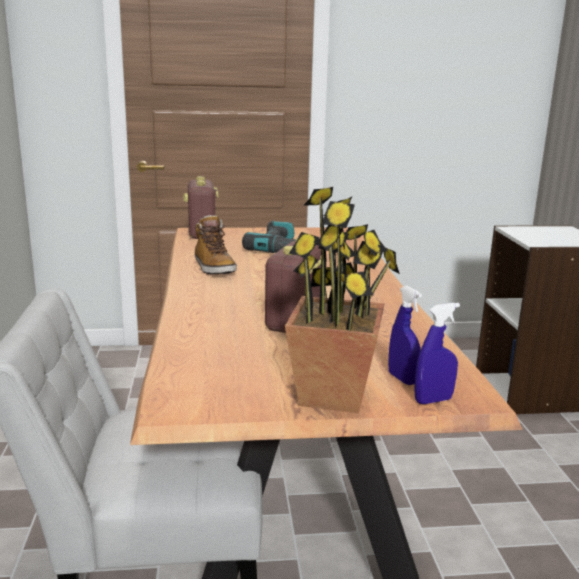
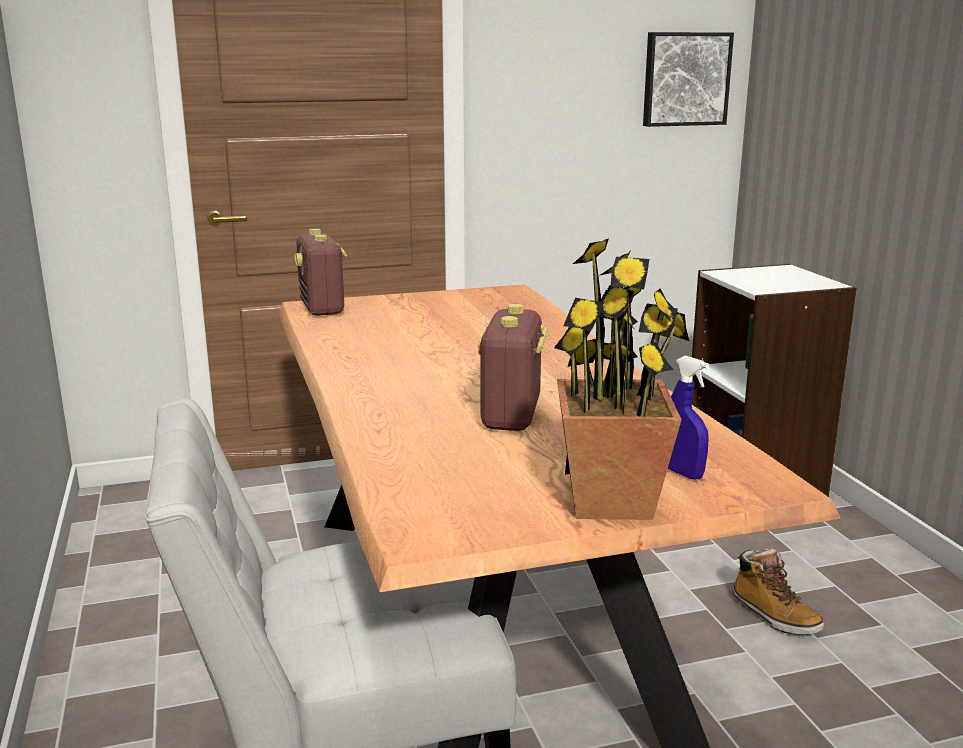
camera: 10 degrees left, 0 degrees up
boot [195,215,237,274] -> boot moved to [732,548,824,635]
power drill [242,220,296,253] -> none
blue spray bottle [415,303,460,404] -> none
none -> picture [643,32,734,127]

